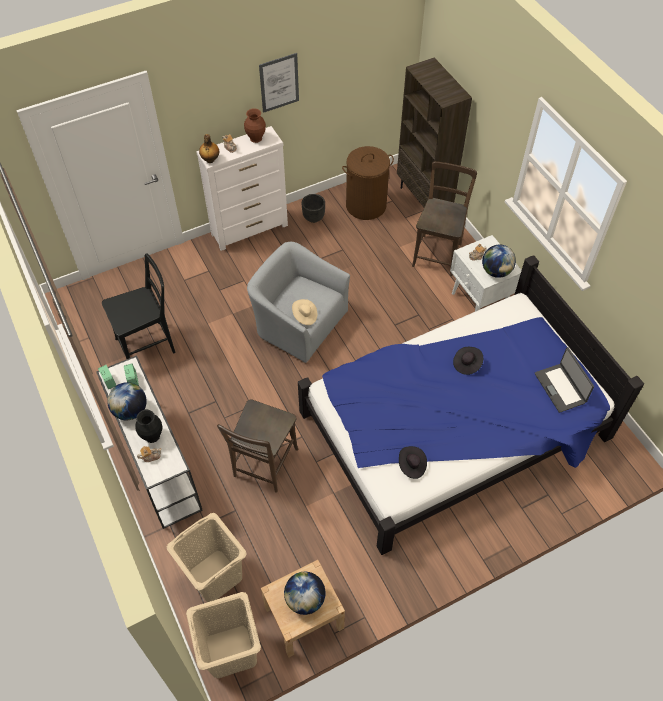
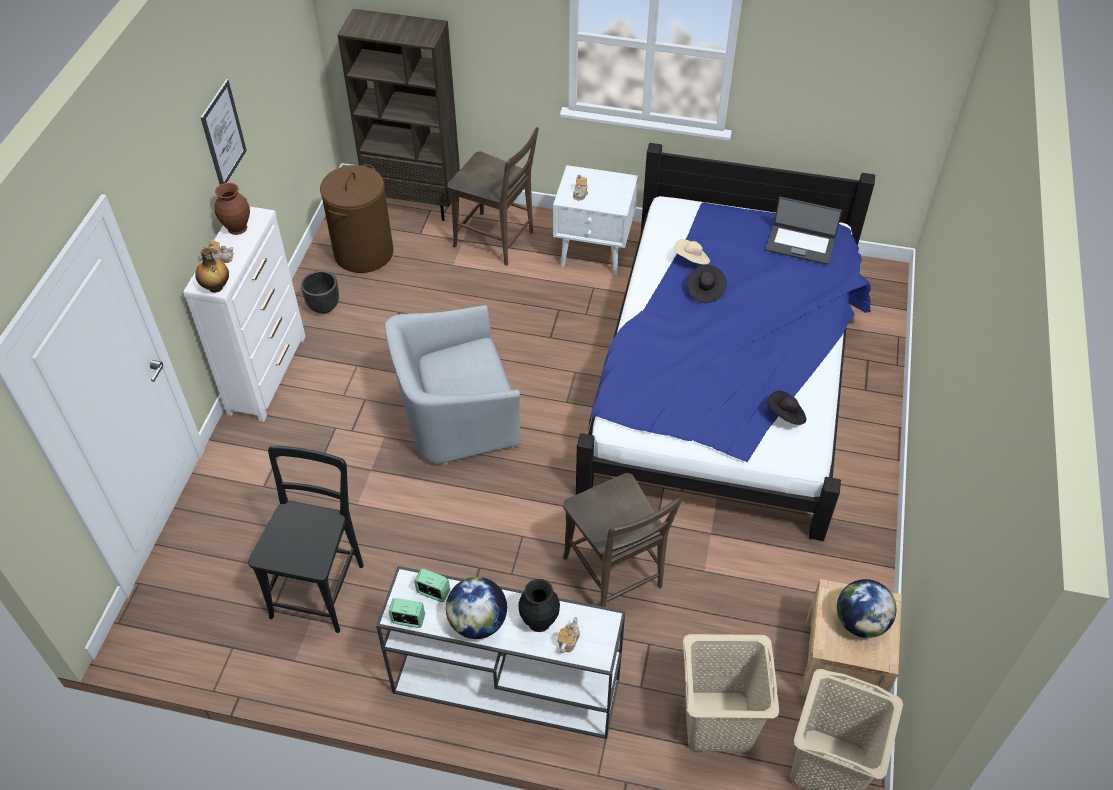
camera: 50 degrees left, 5 degrees down
beige hat [292,299,317,325] -> beige hat moved to [674,239,710,265]
brown chair [412,161,477,276] -> brown chair turned 150 degrees clockwise [447,127,539,266]
globe [482,245,516,278] -> none

